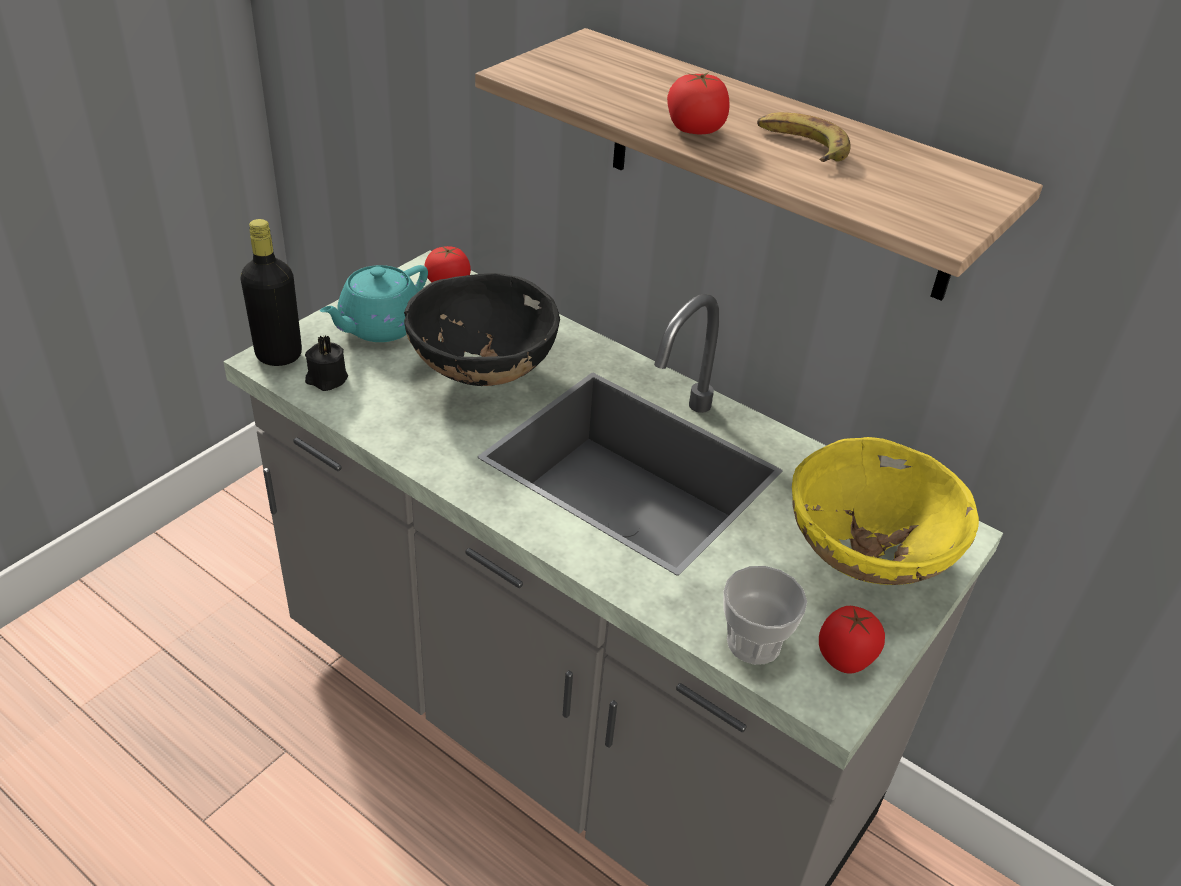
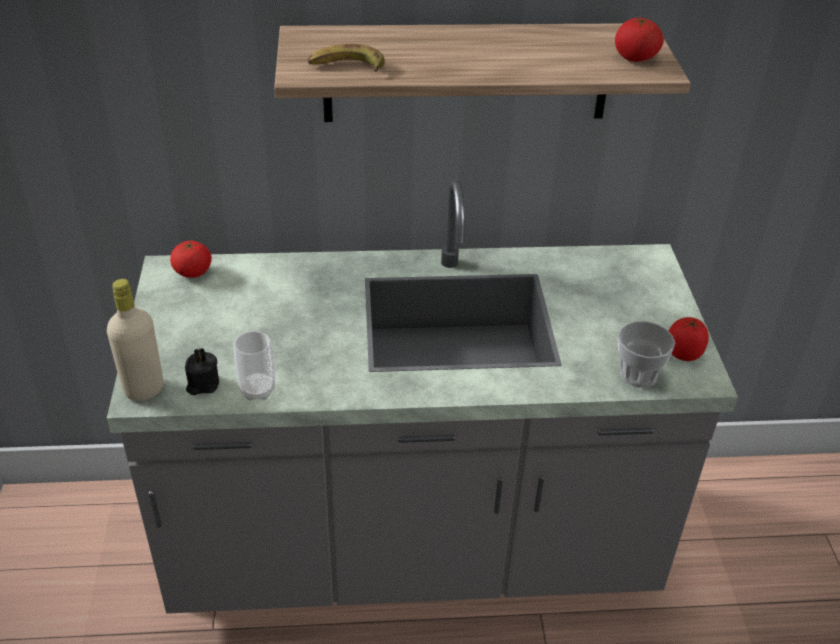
camera: 40 degrees left, 0 degrees up
black bottle [240,219,302,366] -> beige bottle [107,279,163,401]
turquoise teapot [320,265,428,342] -> none
black bowl [404,273,560,386] -> none
tomato [667,72,729,134] -> tomato moved to [615,17,664,62]
banana [757,112,851,162] -> banana moved to [308,44,385,72]
yellow bowl [792,437,979,585] -> none
none -> cup [234,331,275,400]

